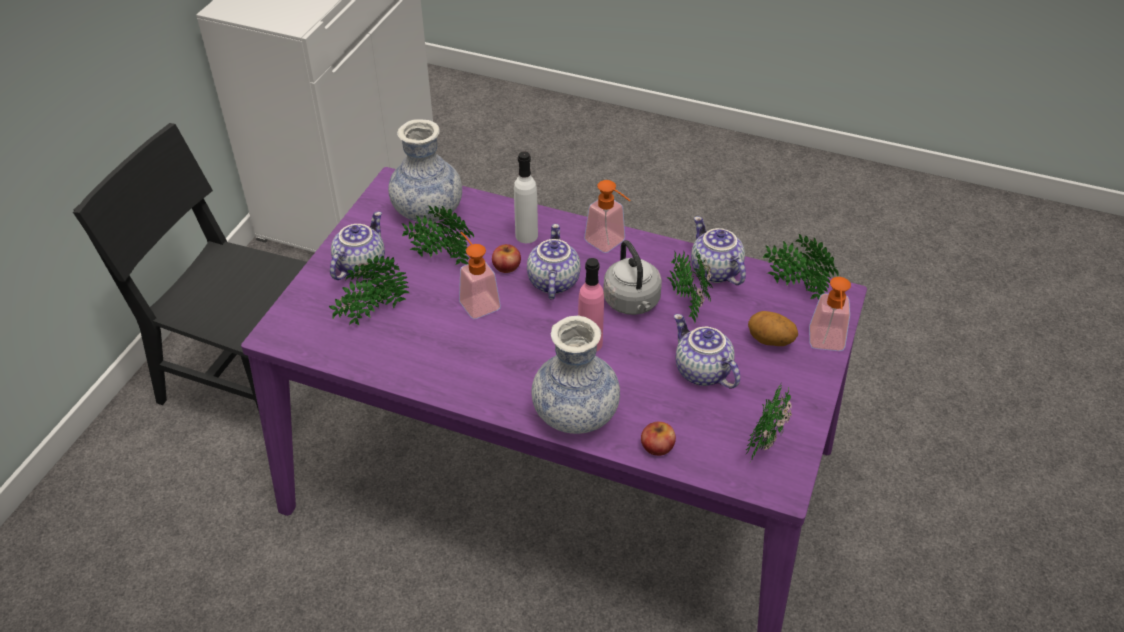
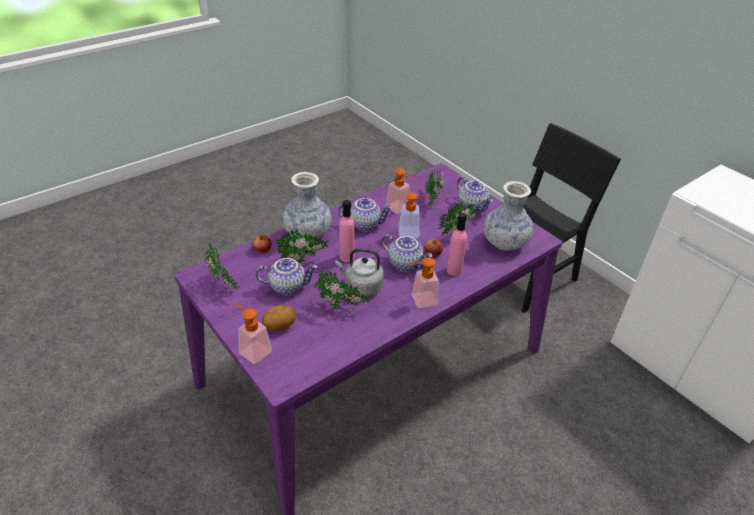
camera: 120 degrees right, 5 degrees down
white bottle [514,152,538,243] -> pink bottle [447,213,467,276]
teapot [691,216,746,285] -> teapot moved to [338,198,393,231]
potted plant [762,234,839,299] -> potted plant moved to [276,228,329,264]
none -> soap dispenser [386,168,413,214]

